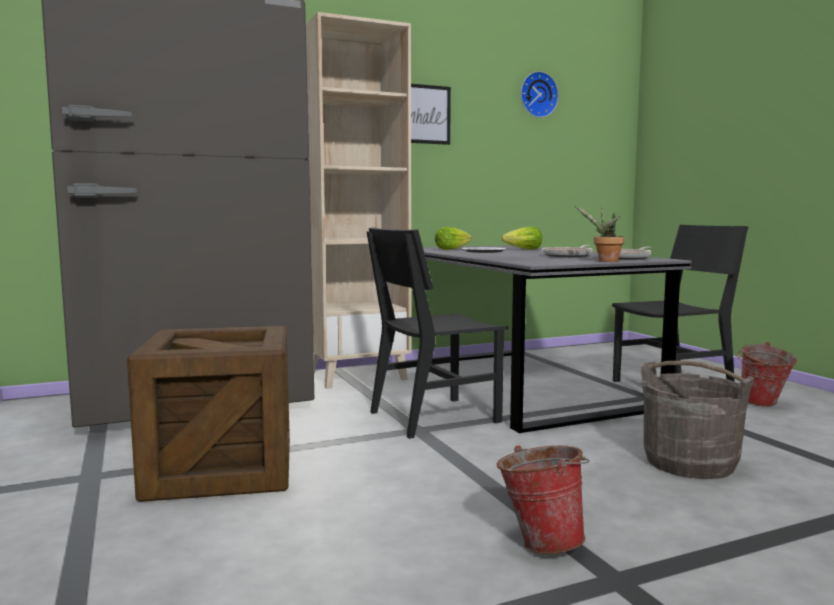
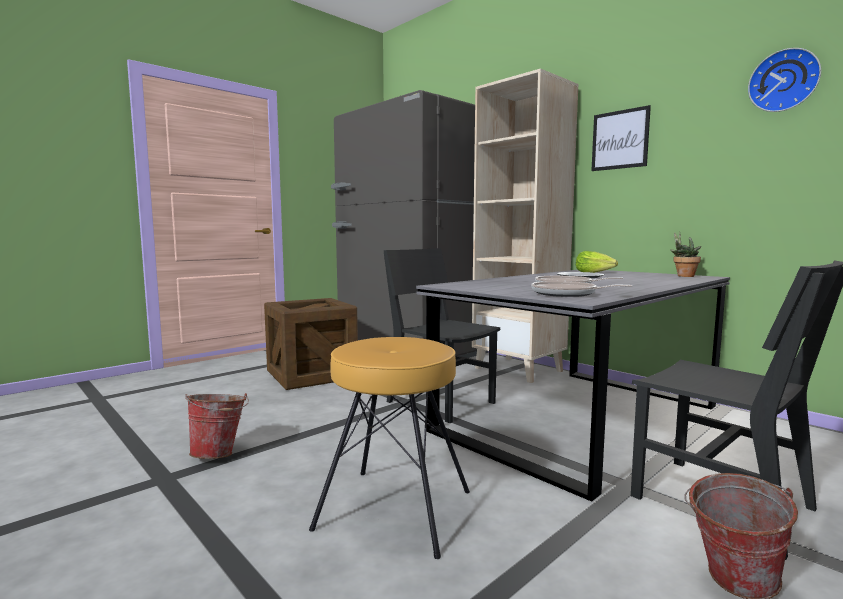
camera: 70 degrees right, 0 degrees up
lettuce [501,226,542,249] -> none
potted plant [575,206,625,262] -> potted plant moved to [670,232,701,277]
grey bucket [641,361,755,479] -> brown stool [309,337,470,559]

